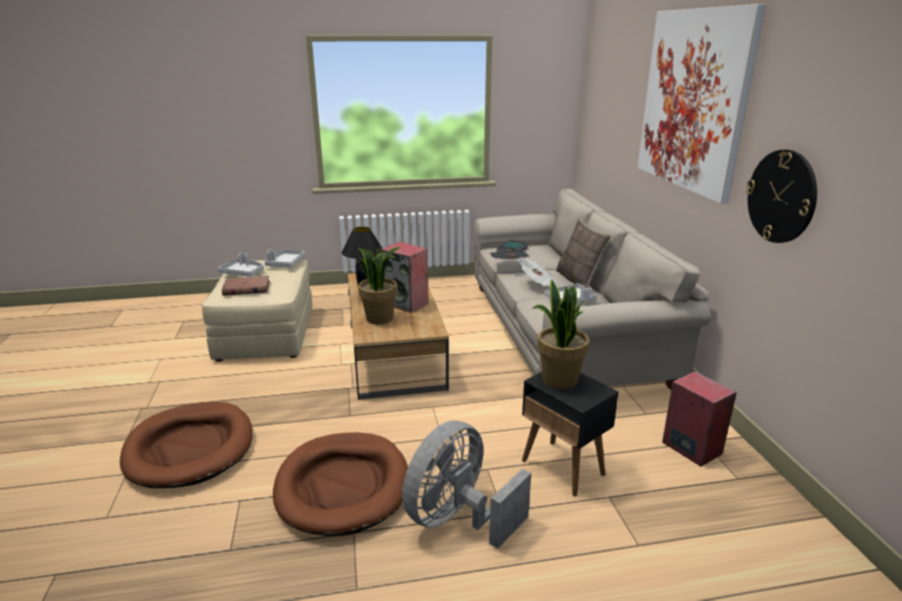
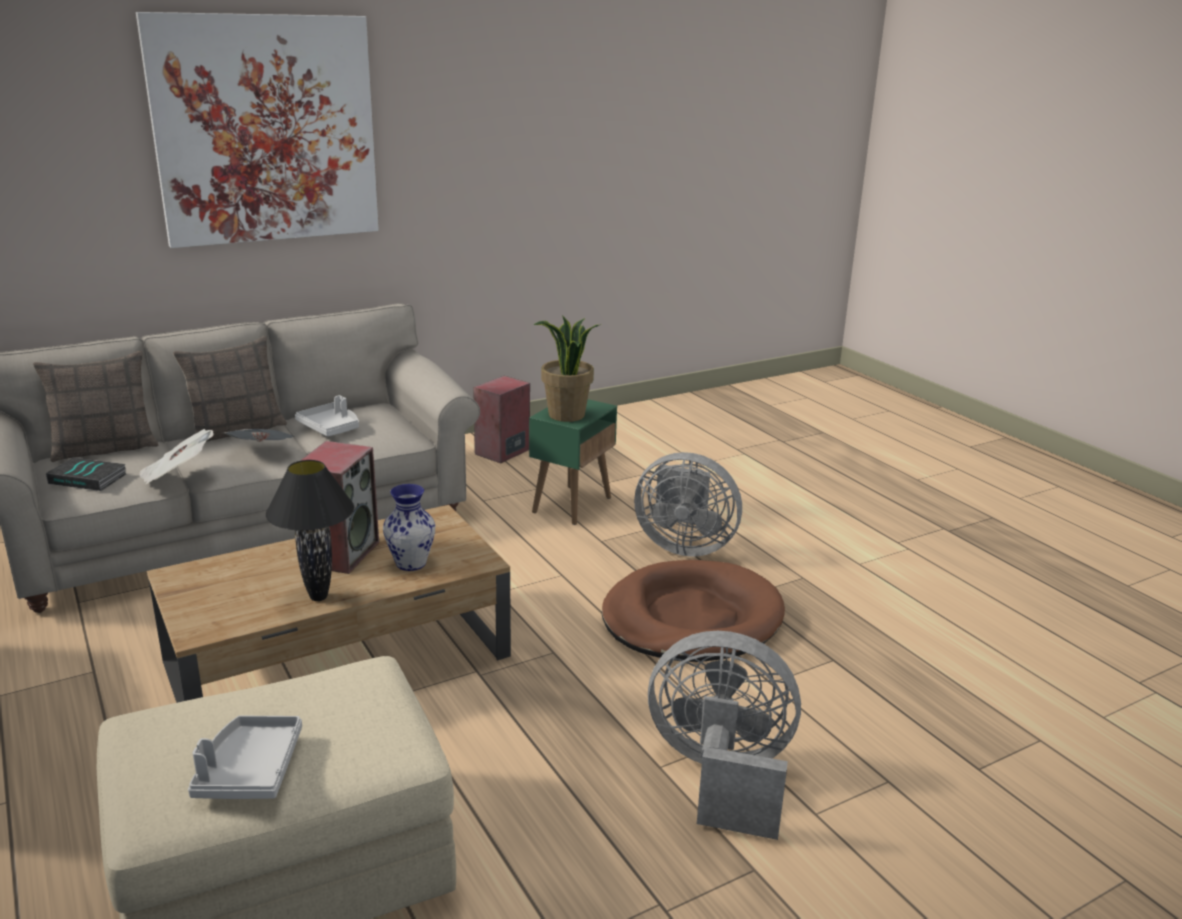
camera: 110 degrees left, 0 degrees up
brown dog bed [120,402,253,488] -> grey fan [648,631,801,840]
brown book [222,276,270,296] -> none
grey tray [264,250,305,267] -> none
potted plant [358,246,400,324] -> vase [383,484,435,571]
black side table [522,372,619,496] -> green side table [529,399,617,525]
wall clock [746,150,817,243] -> none
none -> pillow [33,351,159,462]

